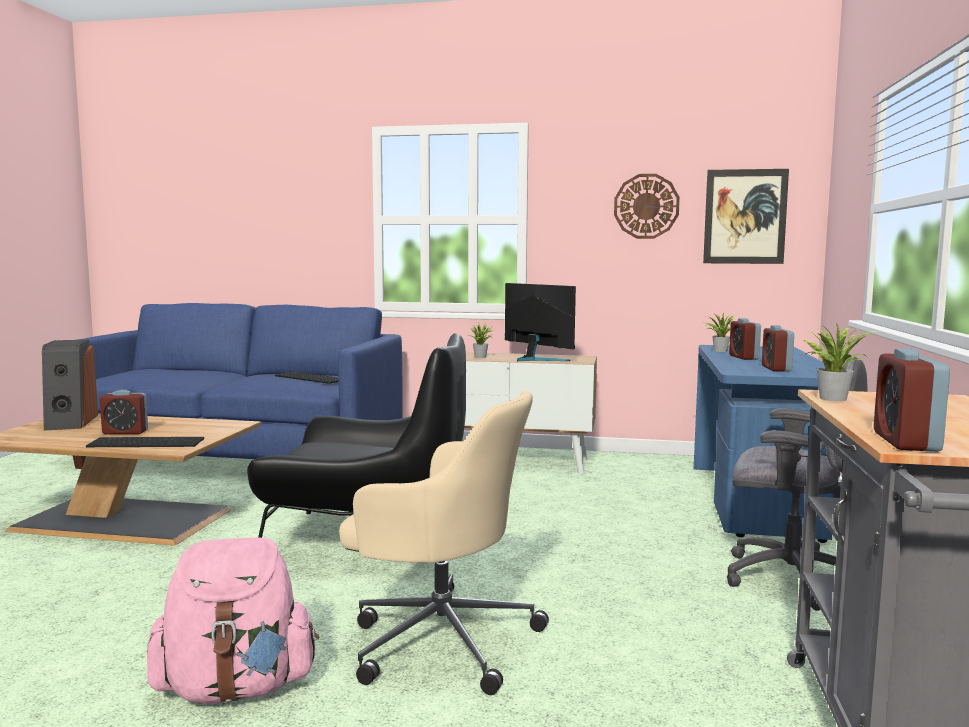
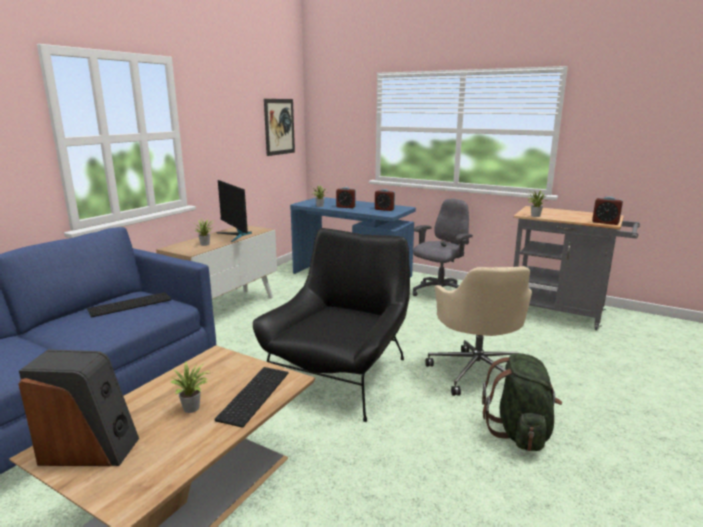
camera: 70 degrees left, 10 degrees up
alarm clock [100,390,148,434] -> potted plant [170,362,209,413]
pink backpack [147,538,319,704] -> green backpack [482,353,562,451]
beige office chair [339,391,549,695] -> beige office chair turned 135 degrees clockwise [425,266,532,396]
monitor [505,283,576,361] -> monitor turned 105 degrees counterclockwise [217,180,252,242]
wall clock [614,174,680,239] -> none

